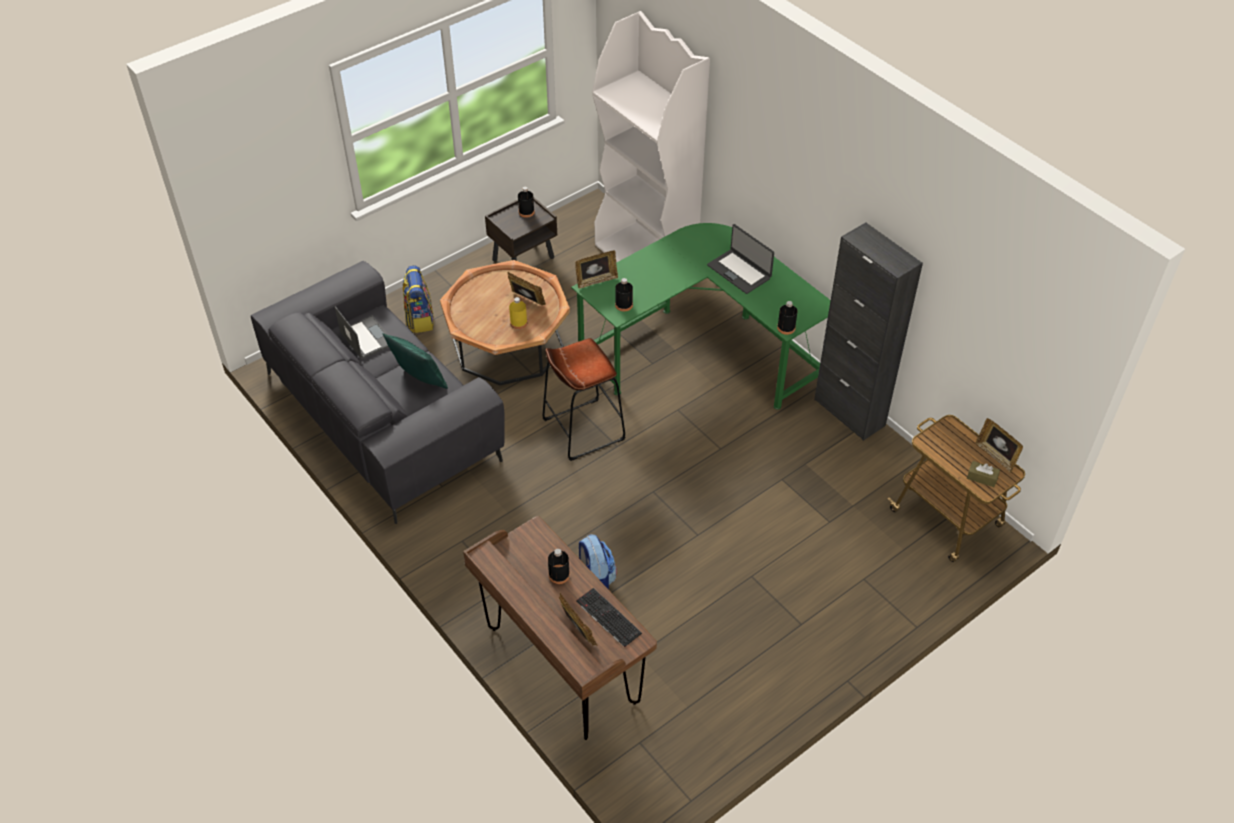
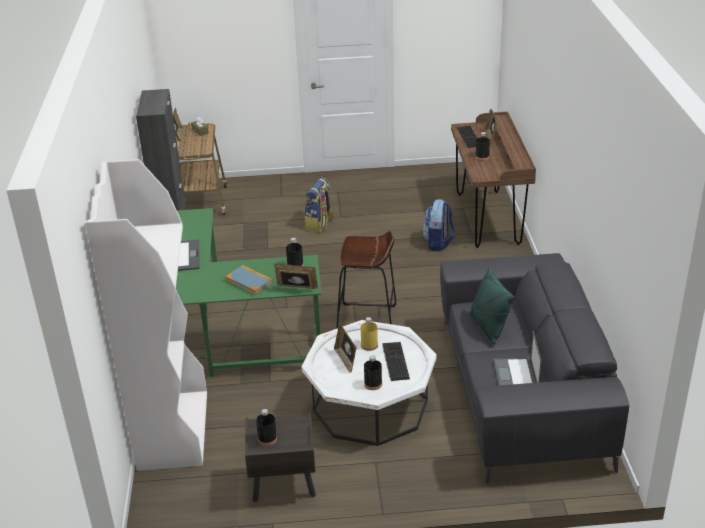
camera: 145 degrees left, 15 degrees down
backpack [403,265,434,333] -> backpack moved to [305,177,334,232]
brown coffee table [440,260,570,385] -> white coffee table [301,320,437,446]
black bottle [777,301,797,335] -> black bottle moved to [364,355,382,390]
none -> book [225,265,273,295]
none -> keyboard [382,342,410,381]

